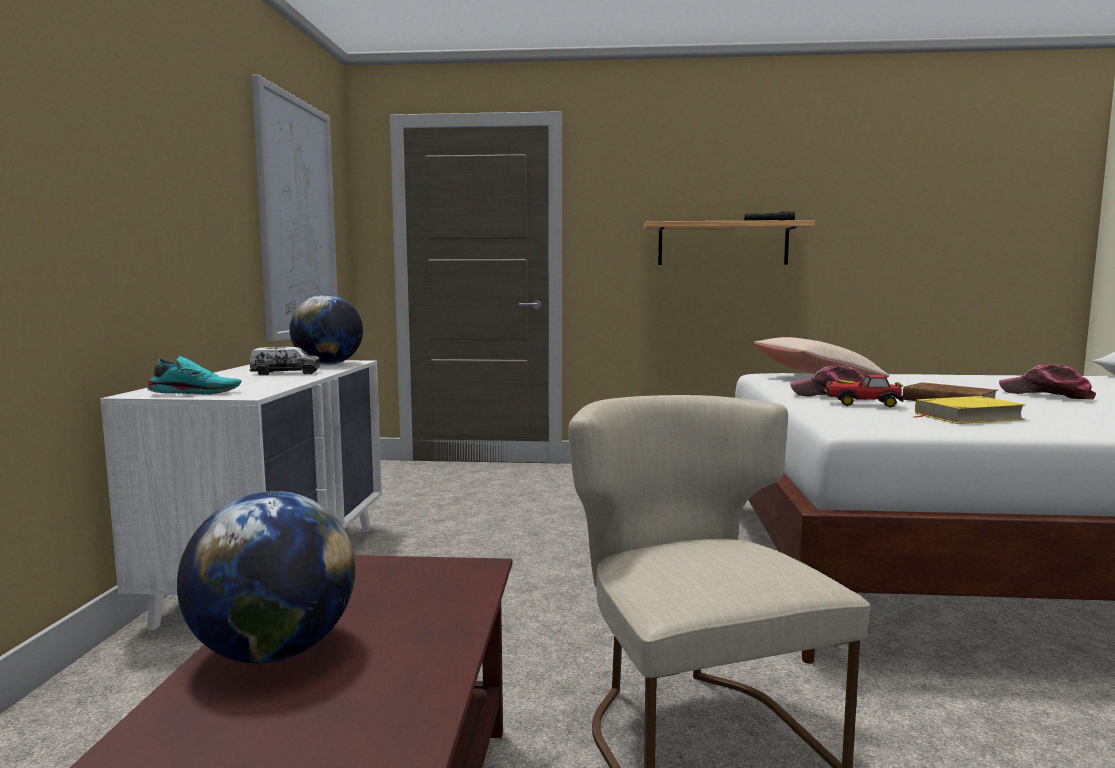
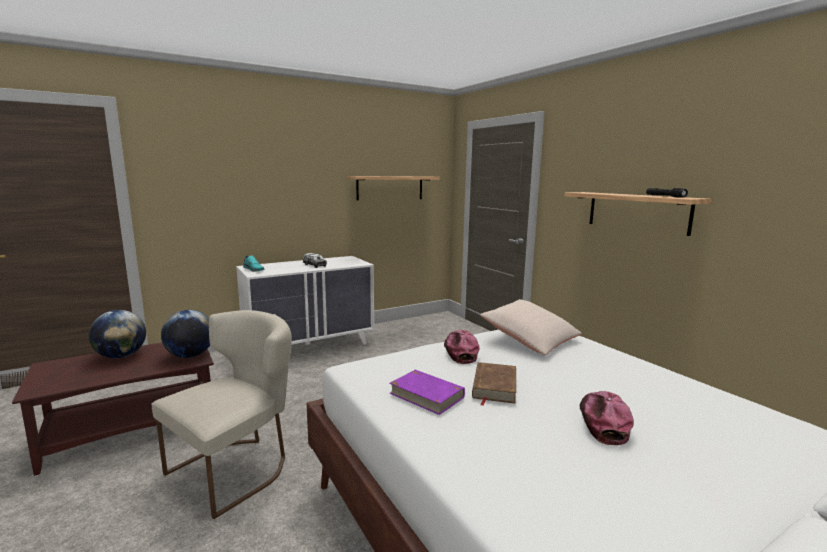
camera: 55 degrees right, 5 degrees up
picture [251,75,338,342] -> shelf [348,176,440,201]
globe [289,294,363,365] -> globe moved to [161,310,210,358]
toy car [824,375,904,408] -> none
yellow book [914,396,1026,424] -> purple book [389,370,465,415]

